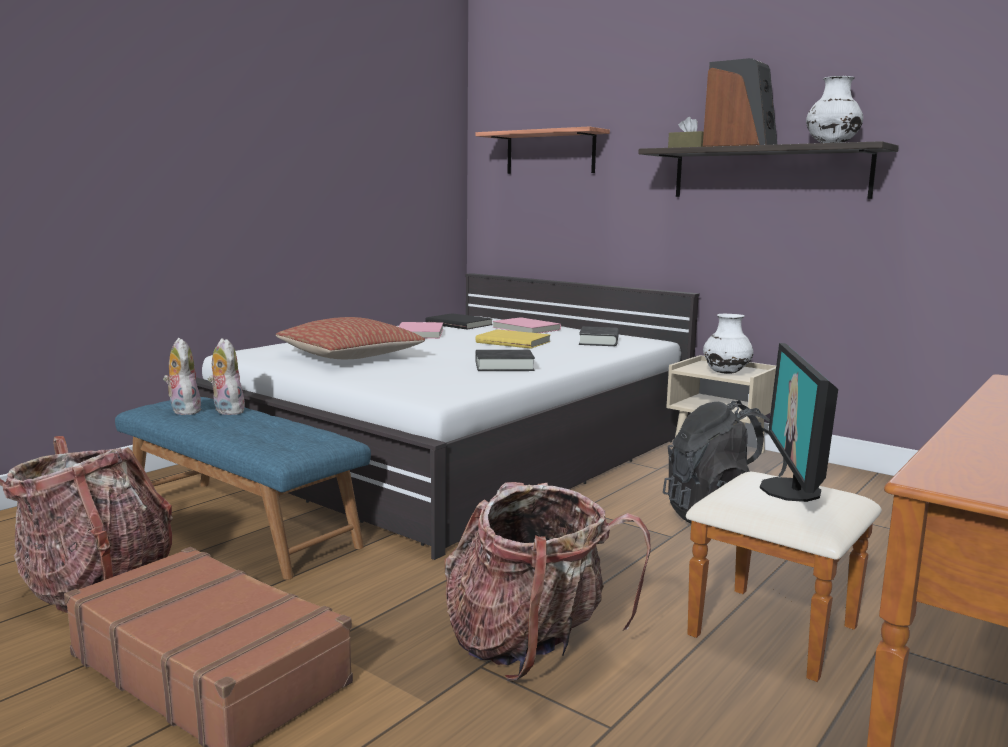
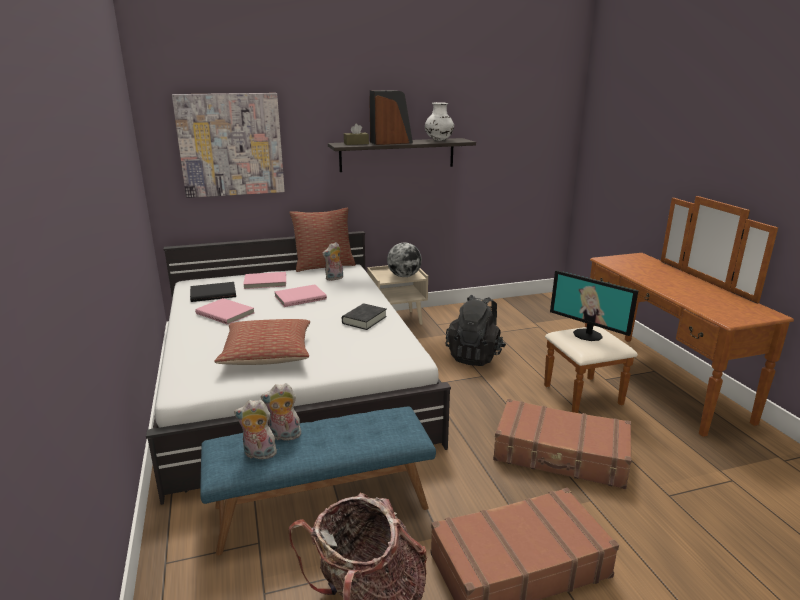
camera: 55 degrees left, 10 degrees up
backpack [445,482,651,681] -> brown suitcase [493,399,631,489]
shelf [475,126,610,174] -> picture [172,93,285,198]
yellow book [476,329,550,349] -> pink book [274,284,327,307]
black book [579,326,619,346] -> plush toy [322,242,343,281]
white vase [703,314,754,374] -> globe [387,243,422,277]
none -> pillow [289,207,356,272]

